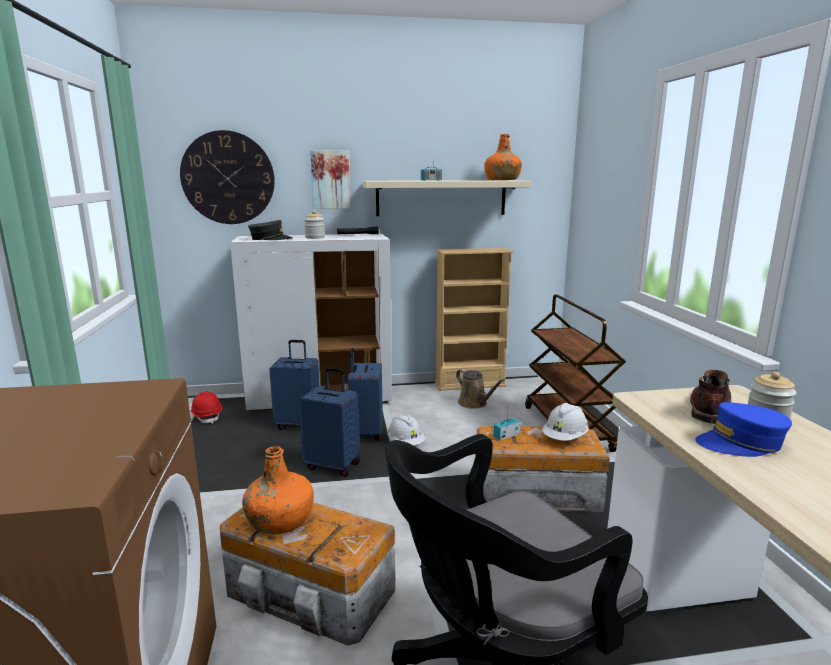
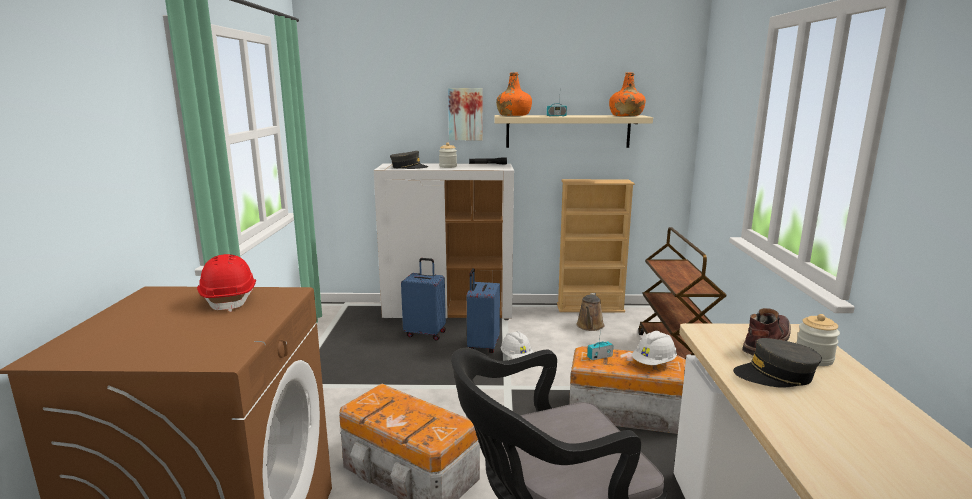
camera: 10 degrees right, 0 degrees up
wall clock [180,130,275,224] -> none
red hard hat [190,392,222,424] -> red hard hat moved to [197,254,256,312]
orange bottle [242,446,314,534] -> orange bottle moved to [496,72,532,116]
blue suitcase [299,367,360,477] -> none
brown watering can [456,369,505,409] -> brown watering can turned 45 degrees clockwise [576,293,604,331]
blue cap [695,402,792,457] -> grey cap [733,338,822,388]

